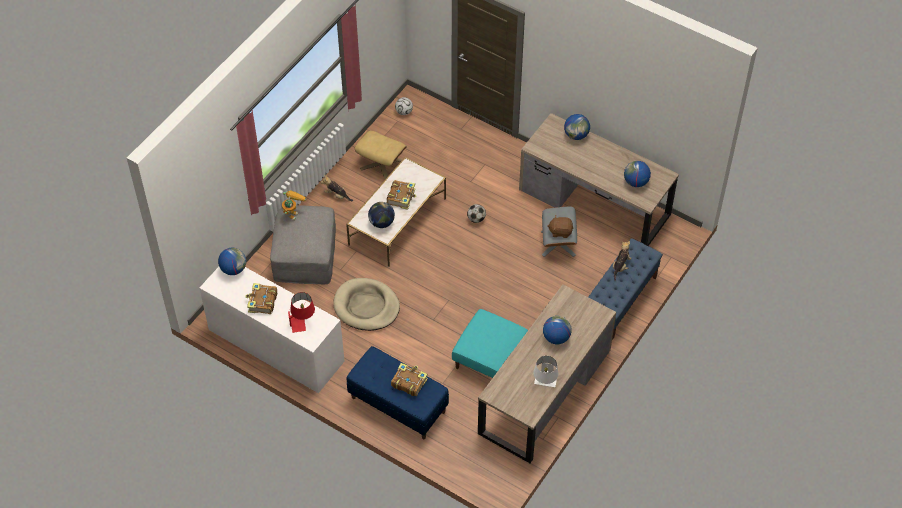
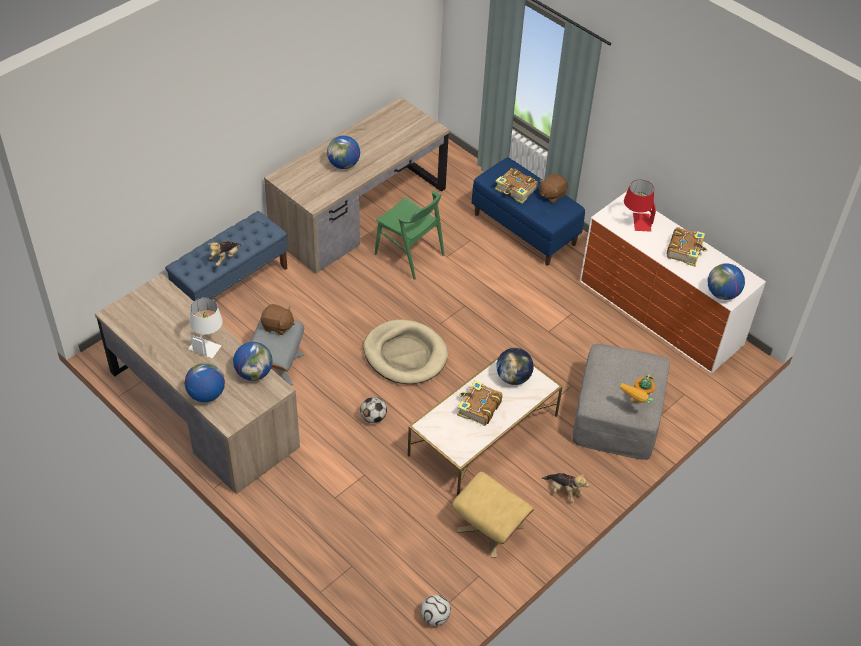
camera: 170 degrees left, 5 degrees down
beige dog bed [333,278,400,331] -> beige dog bed moved to [363,319,448,384]
turquoise ottoman [452,309,528,378] -> green chair [375,191,444,280]
white table lamp [533,356,558,387] -> white table lamp moved to [188,298,223,358]
globe [624,161,651,187] -> globe moved to [233,342,273,381]
none -> brown plush toy [539,174,568,203]

